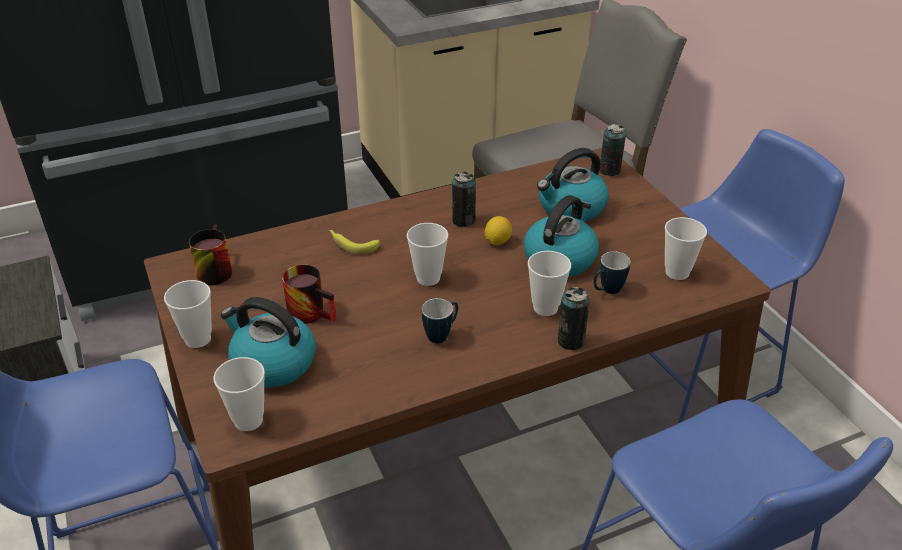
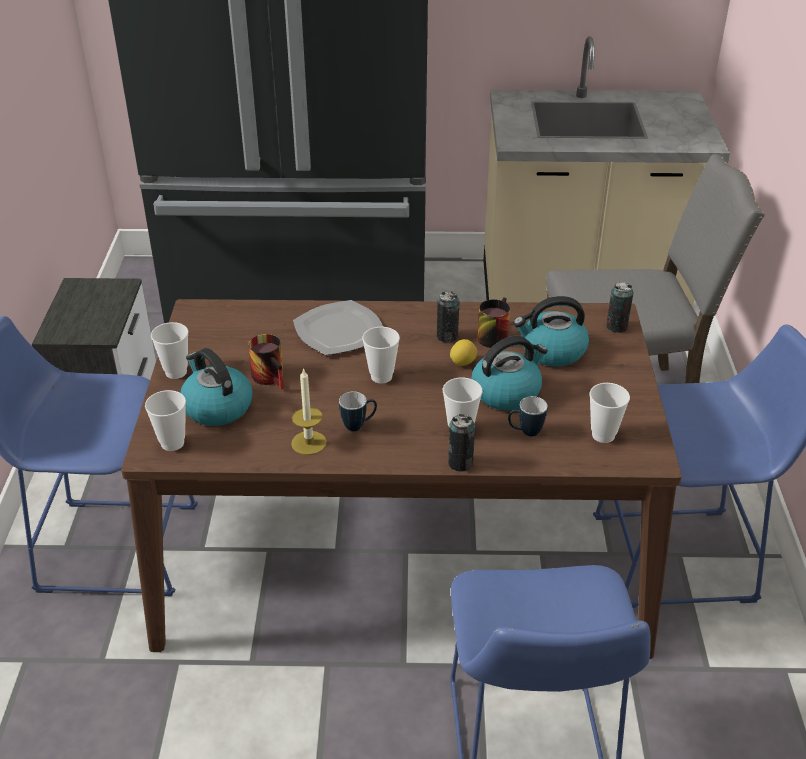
camera: 25 degrees right, 0 degrees up
mug [189,225,232,285] -> mug moved to [478,297,510,348]
banana [329,230,380,255] -> plate [293,300,383,355]
none -> candle [291,368,327,455]

